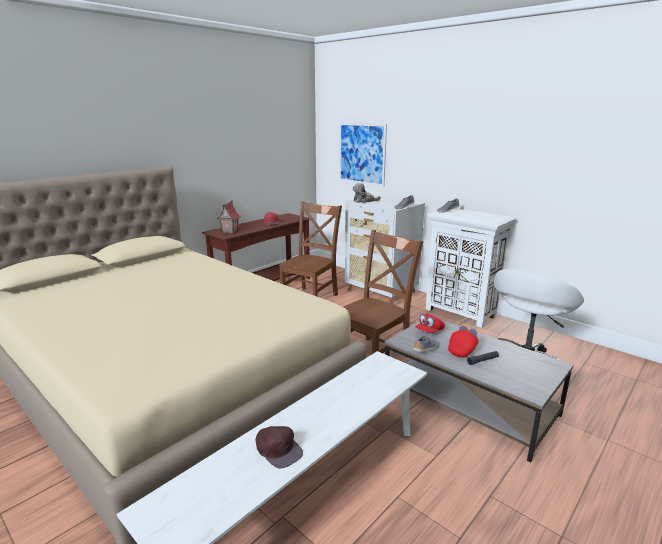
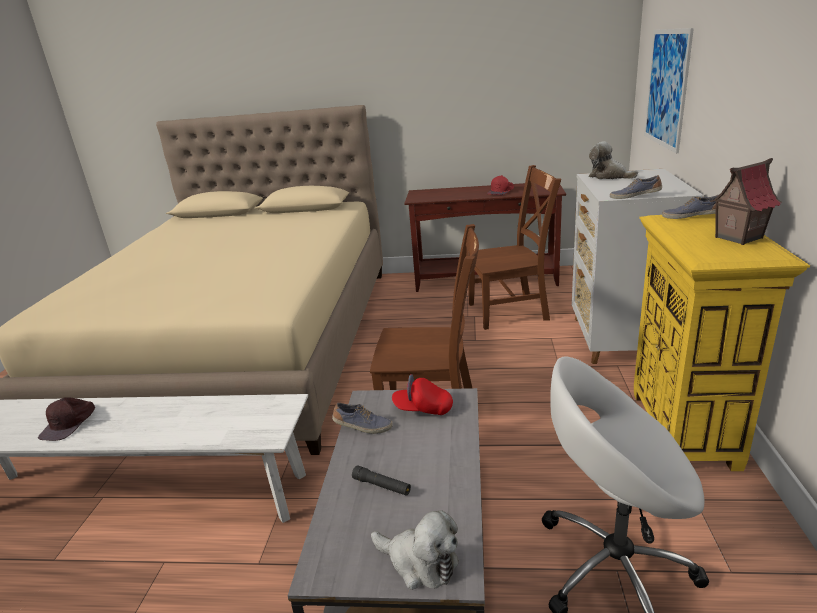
camera: 55 degrees right, 5 degrees up
toy house [217,200,241,233] -> toy house moved to [710,158,782,245]
white cabinet [426,208,516,328] -> yellow cabinet [634,214,810,471]
red cap [448,326,479,357] -> none
none -> plush toy [371,510,459,590]

